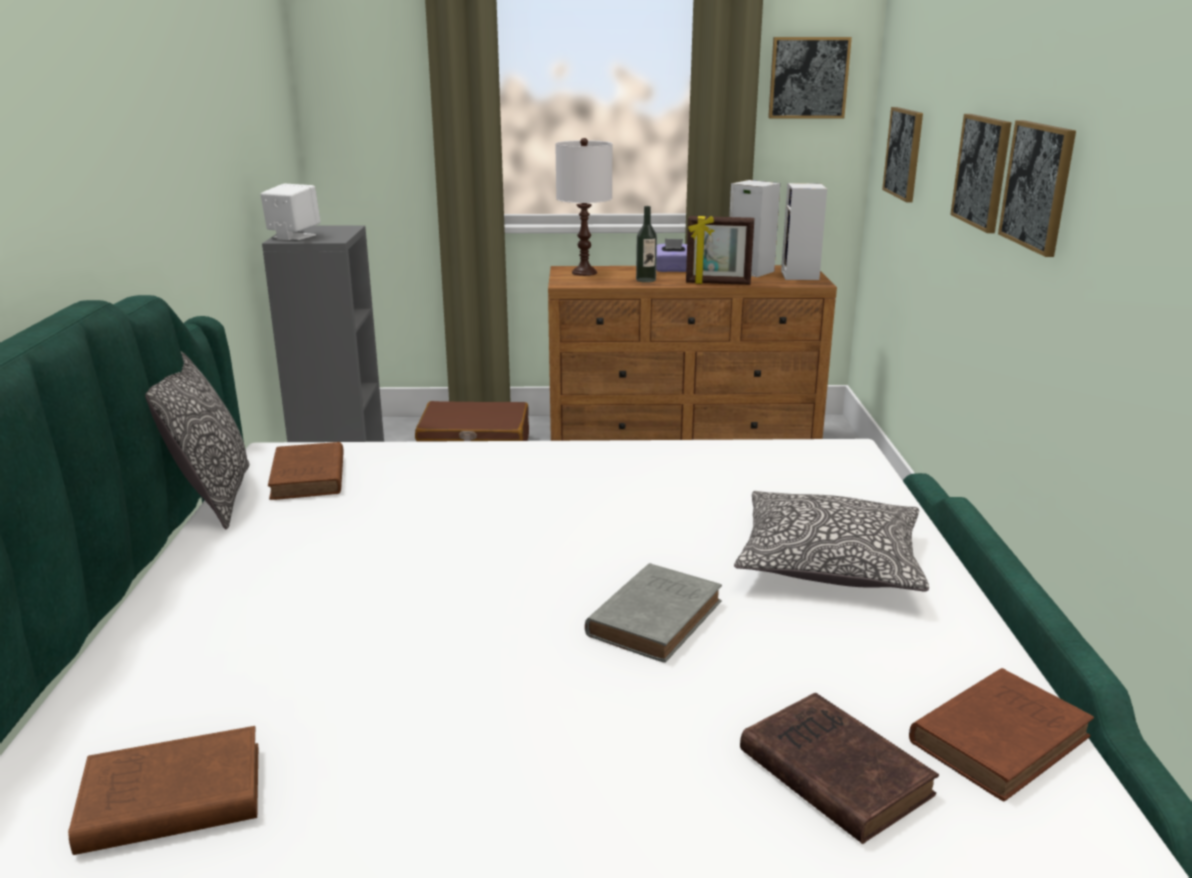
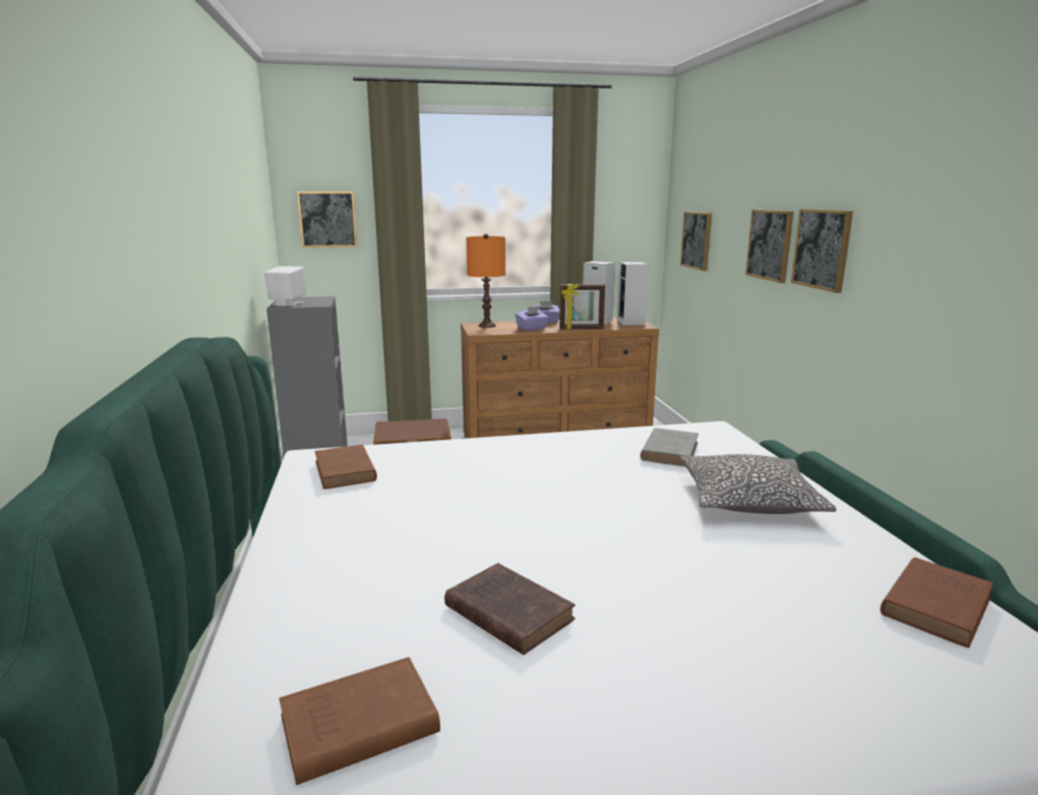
camera: 10 degrees left, 5 degrees down
pillow [145,351,249,529] -> none
white table lamp [555,138,613,276] -> orange table lamp [466,234,506,328]
grey book [585,563,722,663] -> grey book moved to [640,428,699,467]
bottle [636,206,657,283] -> purple tissue box [515,306,549,331]
brown book [740,693,939,844] -> brown book moved to [445,563,575,655]
picture [768,37,852,118] -> picture moved to [297,191,357,248]

